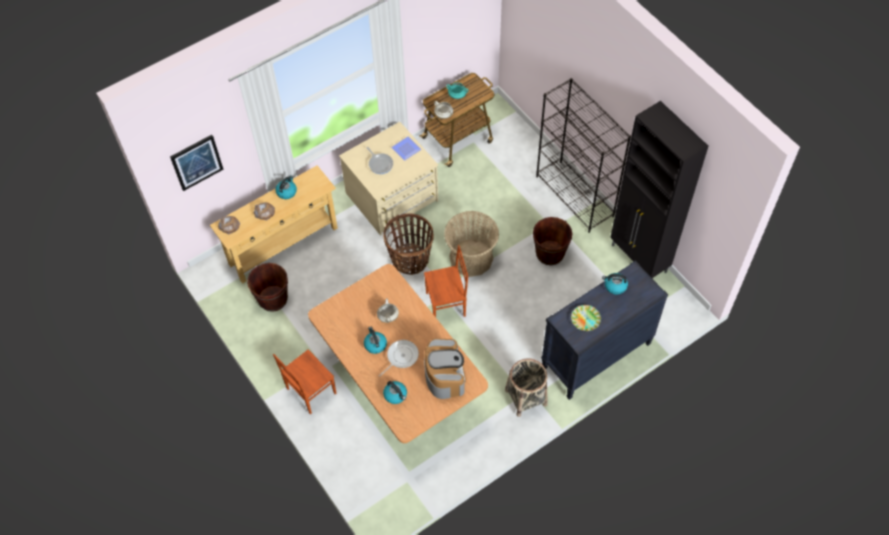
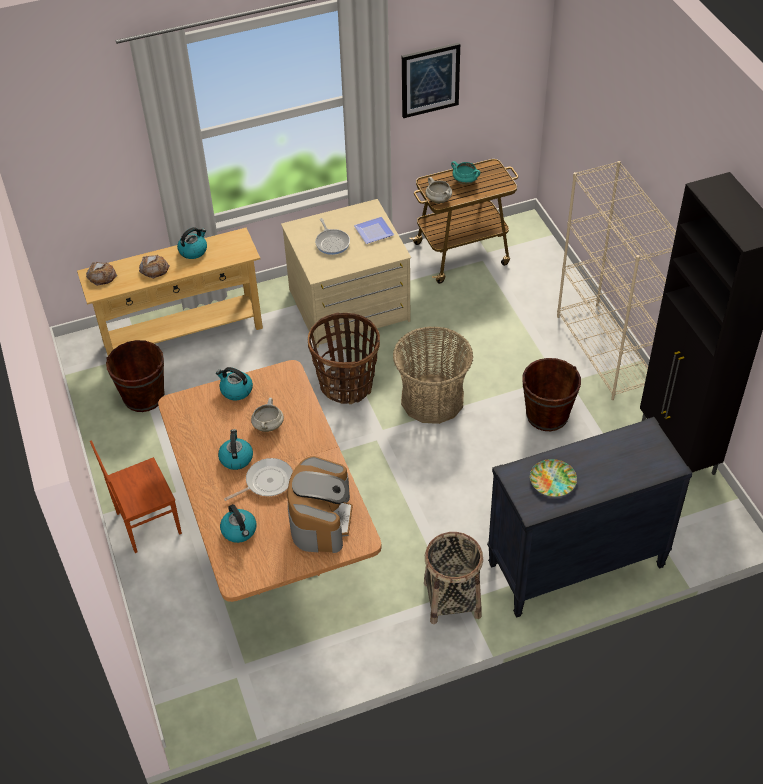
camera: 15 degrees right, 10 degrees down
picture [170,135,223,191] -> picture moved to [402,43,460,118]
brown chair [424,245,468,317] -> none
black bookcase [536,78,631,233] -> beige bookcase [557,161,676,400]
kettle [602,273,628,295] -> kettle moved to [216,367,253,400]

